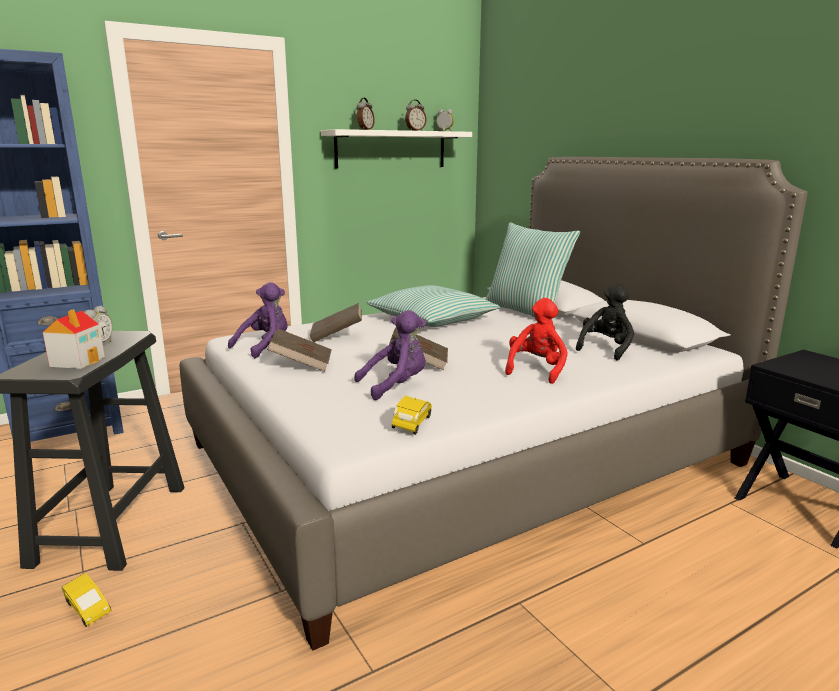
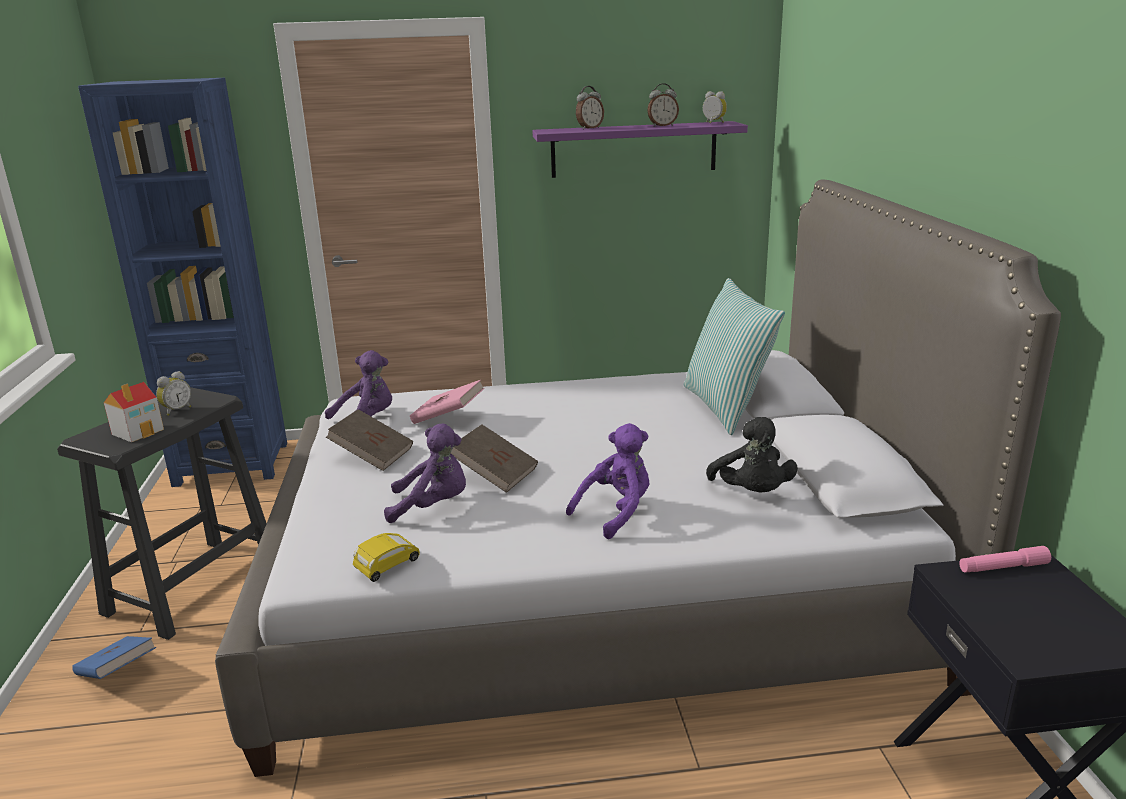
camera: 25 degrees right, 5 degrees up
yellow toy car [62,573,111,627] -> blue book [72,636,156,679]
brown book [310,303,362,342] -> pink book [410,380,485,424]
white shelf [321,129,472,169] -> purple shelf [532,121,748,178]
pillow [366,285,500,327] -> none
red plush toy [505,298,568,384] -> purple plush toy [566,423,649,539]
black plush toy [576,284,634,360] -> black plush toy turned 105 degrees clockwise [706,417,798,492]
none -> pink flashlight [959,546,1051,573]

